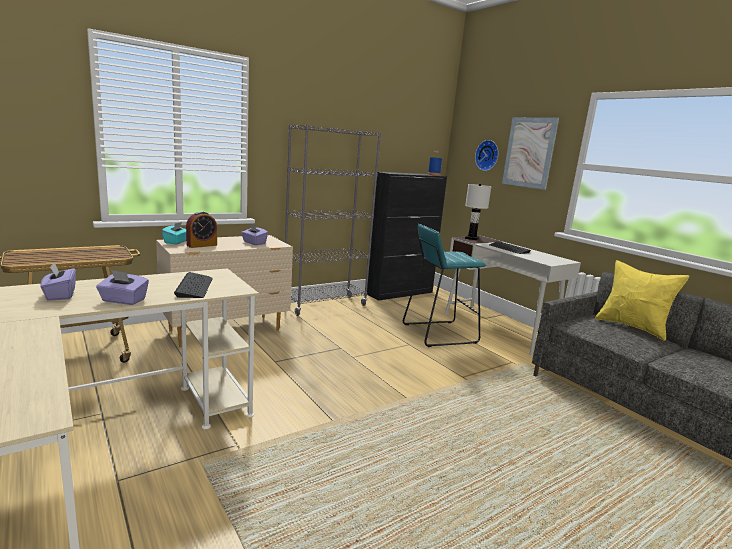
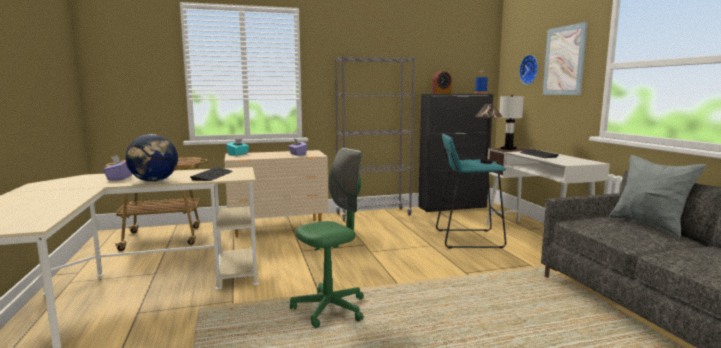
camera: 20 degrees right, 5 degrees down
purple tissue box [96,270,149,305] -> globe [125,134,178,182]
alarm clock [186,211,217,248] -> alarm clock moved to [432,70,452,94]
yellow pillow [595,260,689,341] -> grey pillow [609,155,707,237]
none -> green office chair [290,148,364,328]
none -> table lamp [475,104,503,164]

